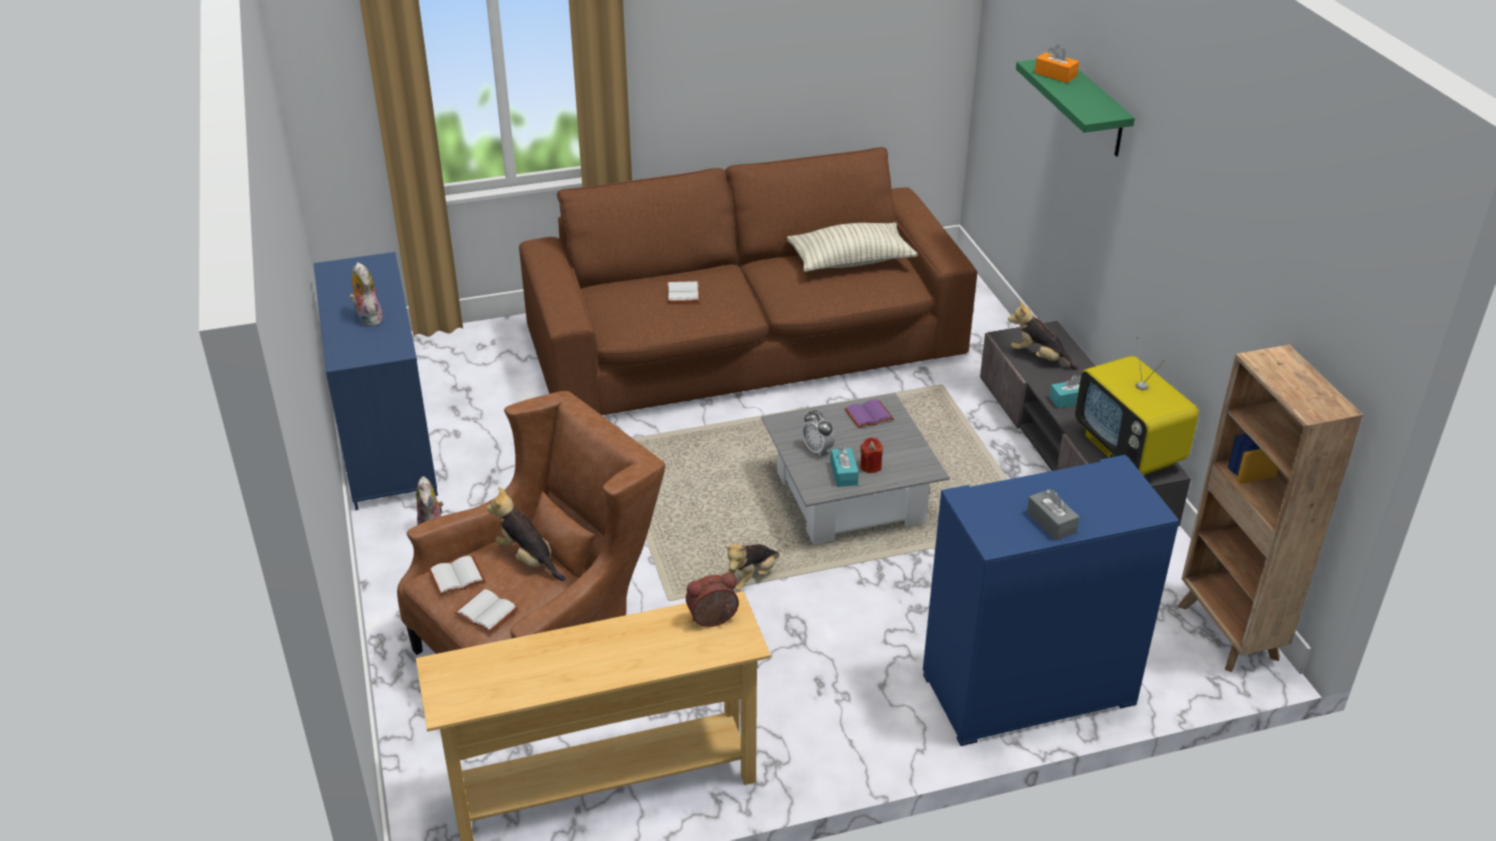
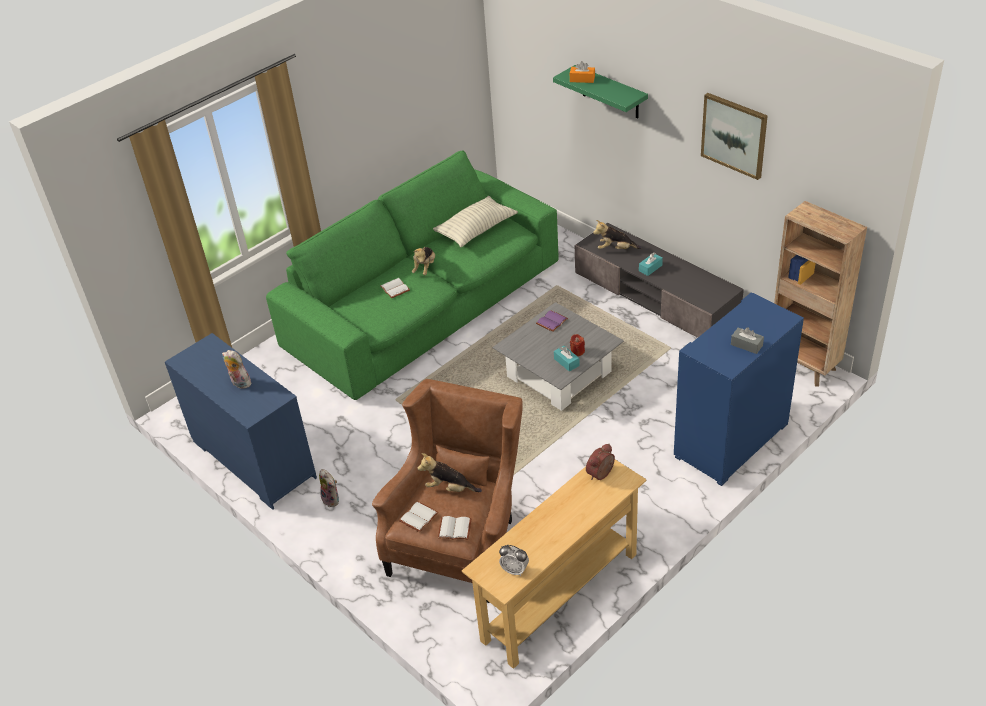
camera: 25 degrees left, 5 degrees up
brown sofa [519,147,977,415] -> green sofa [266,151,558,400]
plush toy [722,544,779,592] -> plush toy moved to [412,247,435,275]
alarm clock [802,410,835,456] -> alarm clock moved to [499,545,529,576]
television [1075,336,1199,475] -> none
none -> picture [701,93,768,180]

